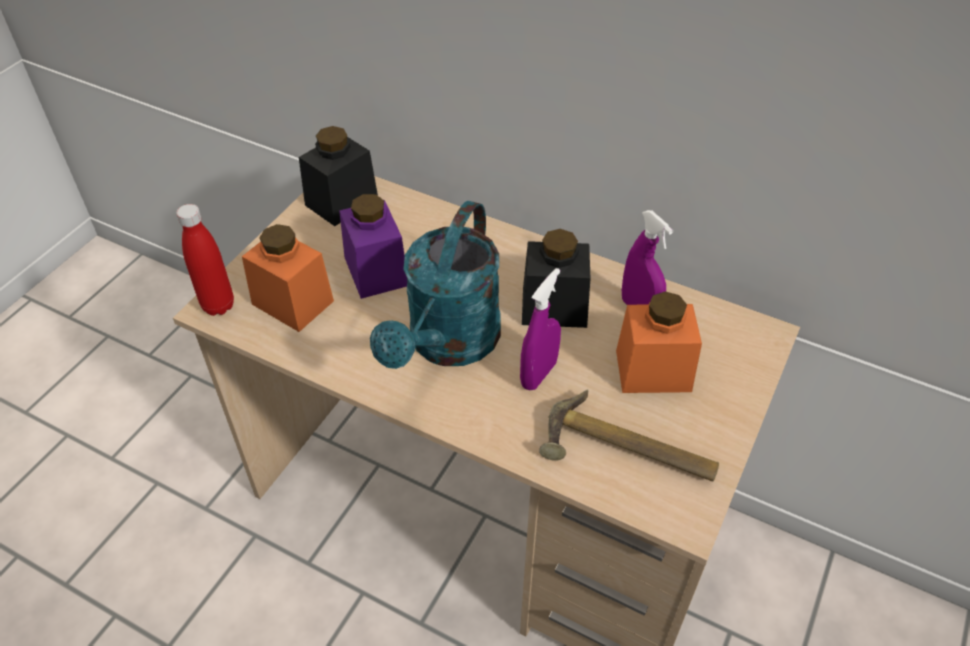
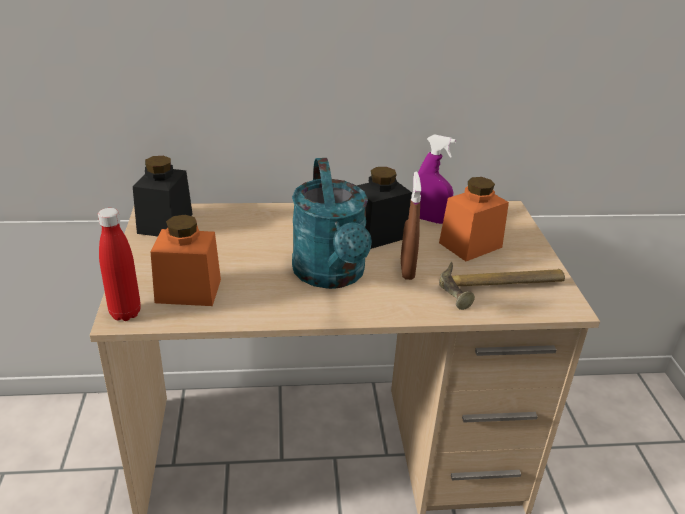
camera: 35 degrees left, 15 degrees down
purple jar [339,194,407,299] -> none
purple spray bottle [520,268,561,390] -> brown spray bottle [401,172,421,280]

